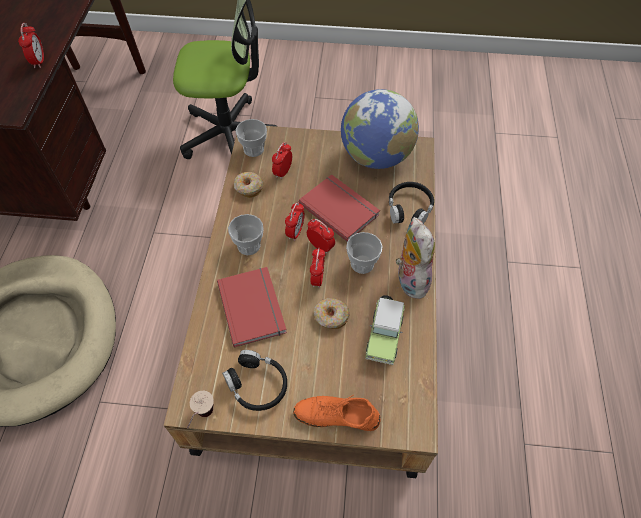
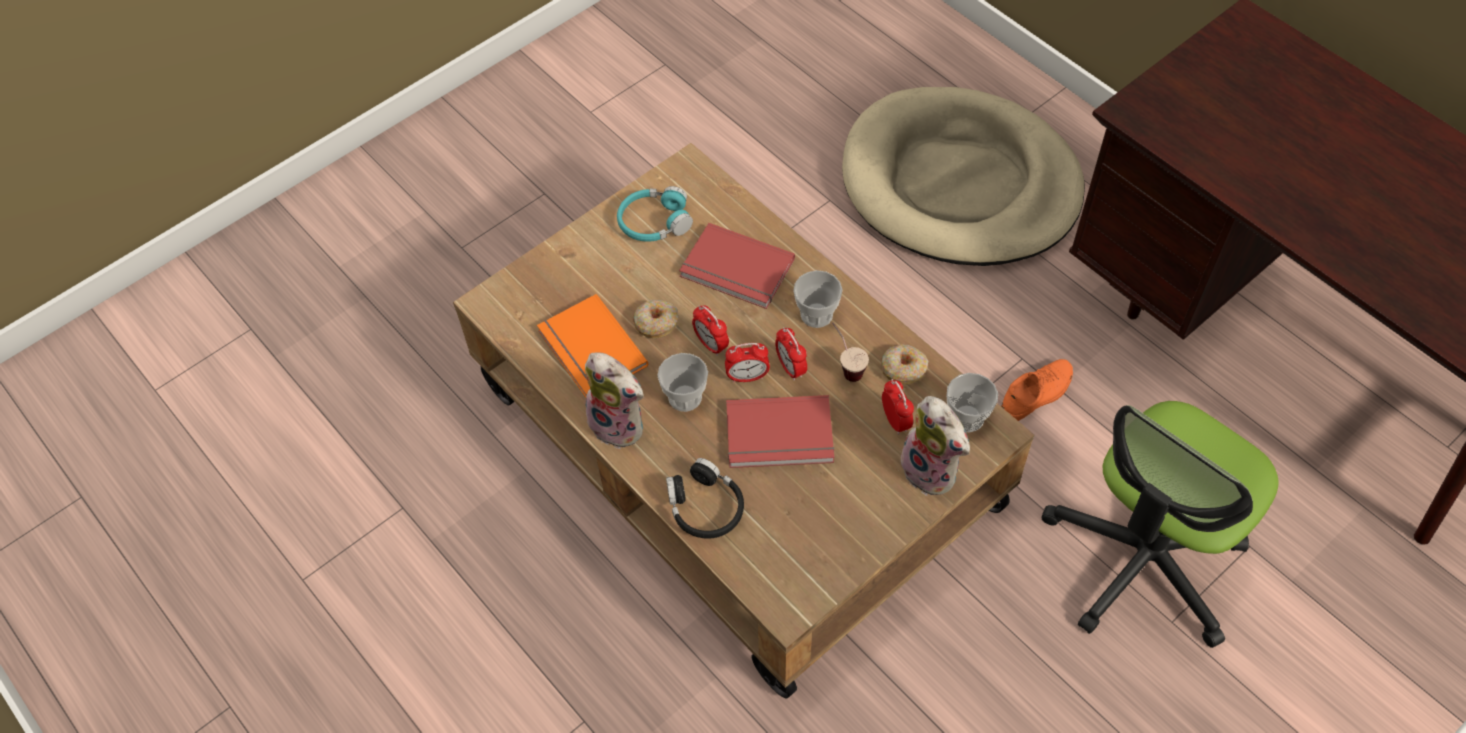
camera: 135 degrees right, 0 degrees up
alarm clock [18,23,44,68] -> none
cup [187,391,214,428] -> cup moved to [832,323,869,382]
black headphones [222,350,287,411] -> turquoise headphones [617,186,693,242]
orange shoe [293,395,380,431] -> orange shoe moved to [1001,359,1073,421]
globe [341,89,419,169] -> none
toy car [366,295,405,365] -> orange book [537,294,648,397]
none -> plush toy [901,396,970,496]

